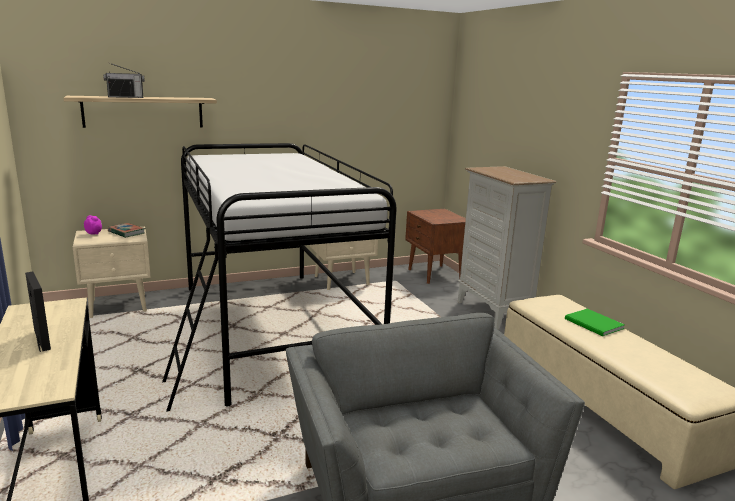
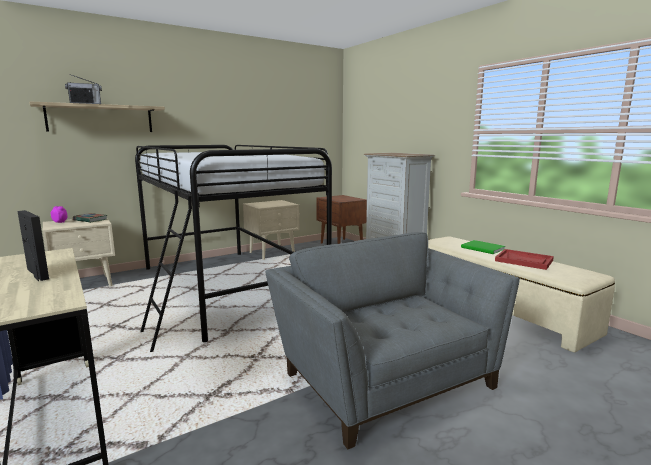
camera: 10 degrees left, 5 degrees down
none -> red tray [495,249,554,270]

